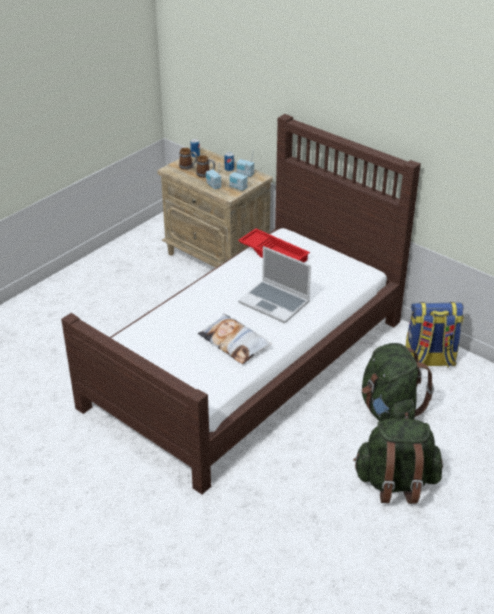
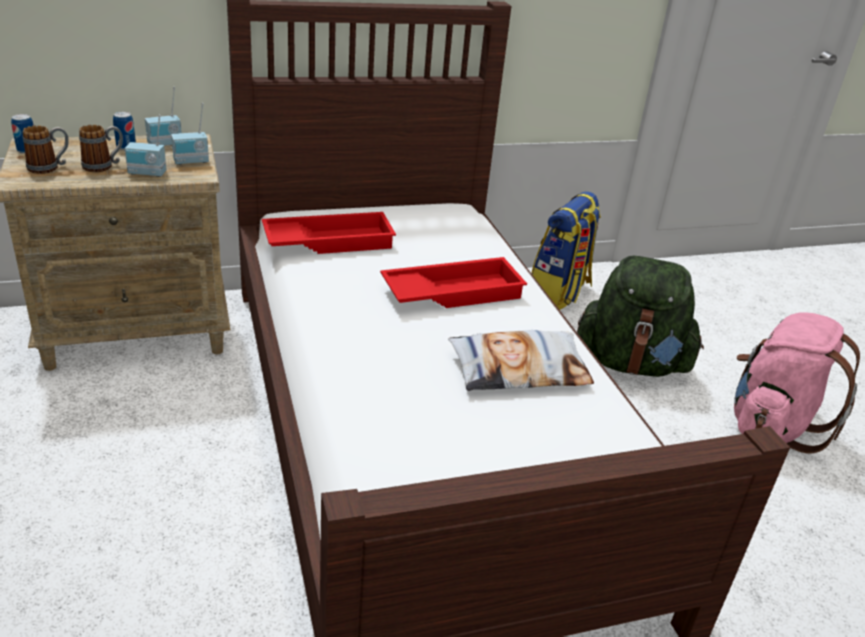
camera: 60 degrees left, 5 degrees down
laptop [238,246,311,323] -> red tray [380,257,527,308]
green backpack [353,418,443,504] -> pink backpack [734,312,860,454]

